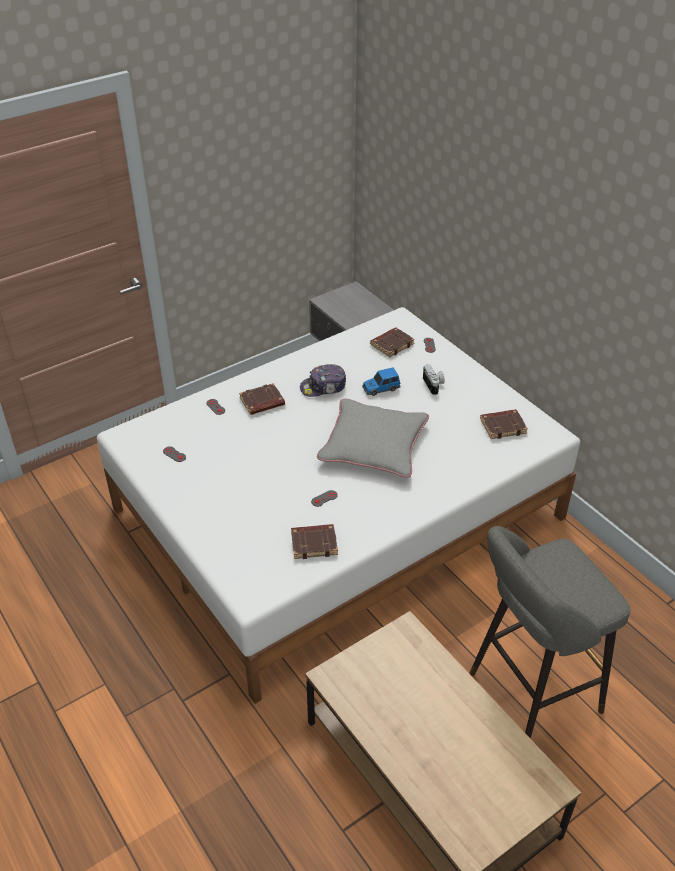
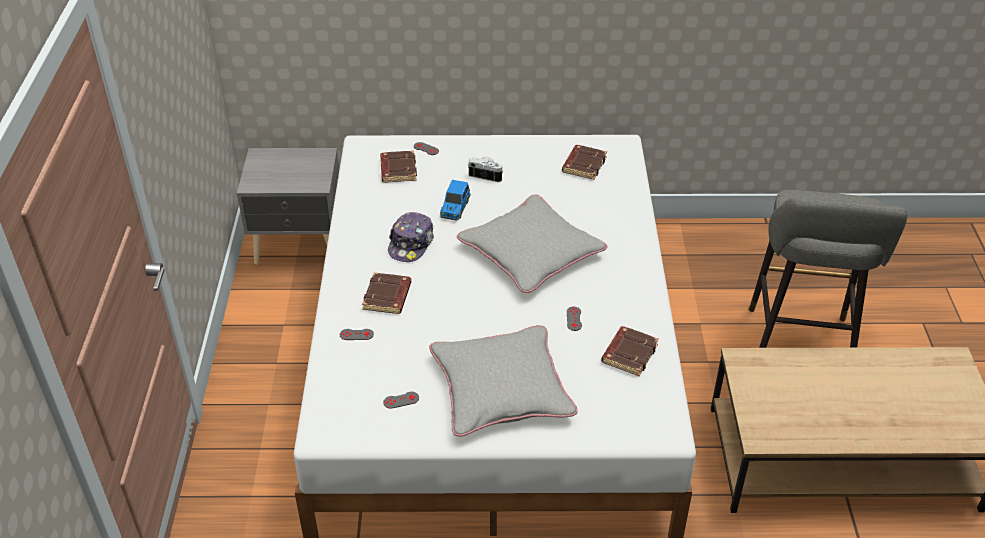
camera: 55 degrees left, 0 degrees up
none -> grey pillow [429,325,578,437]

